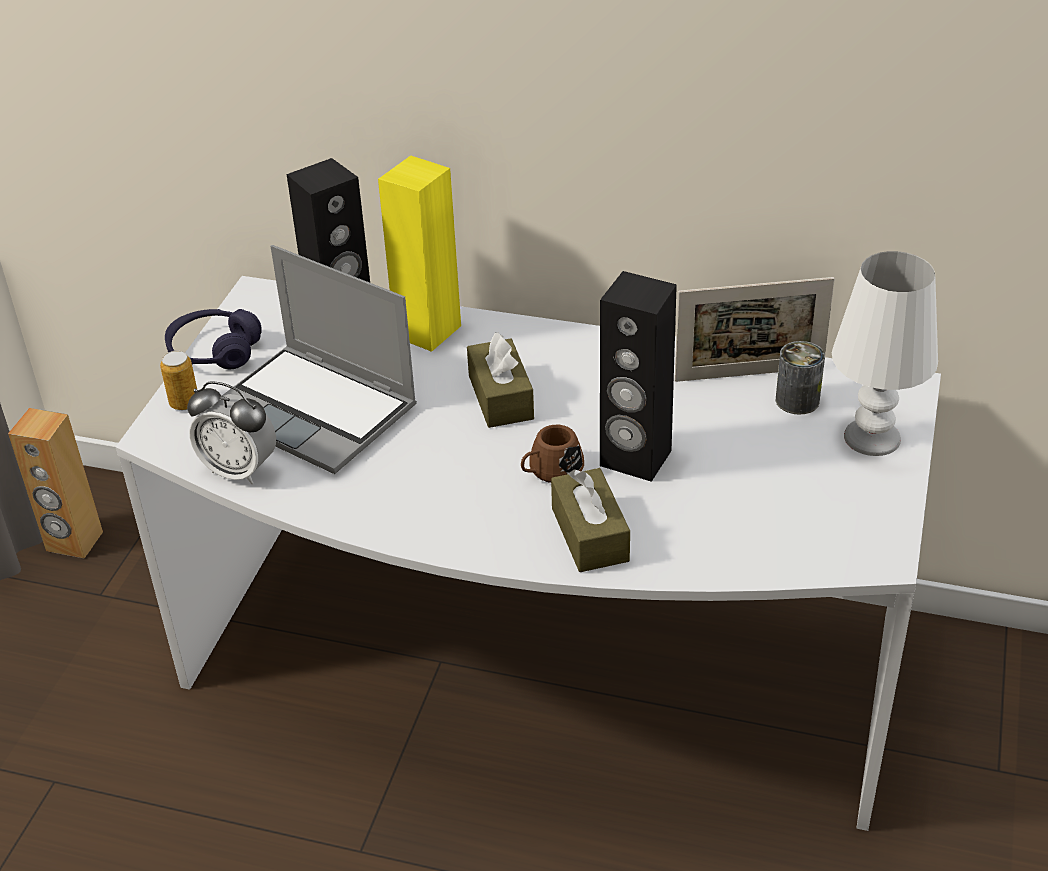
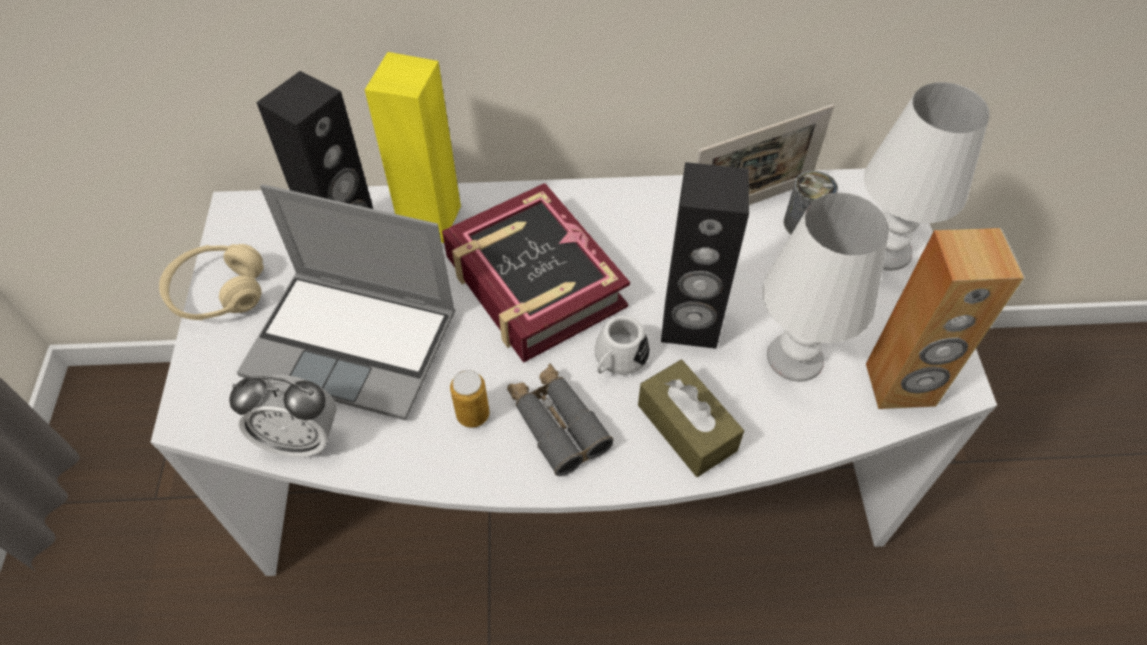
camera: 20 degrees left, 15 degrees up
brown speaker [8,408,103,559] -> brown speaker moved to [866,228,1024,409]
can [160,351,197,410] -> can moved to [450,370,489,428]
purple headphones [165,309,262,369] -> beige headphones [159,244,264,321]
brown tissue box [467,332,534,428] -> book [442,183,630,363]
brown mug [521,425,584,483] -> white mug [595,316,650,375]
none -> grey binoculars [507,363,613,476]
none -> white table lamp [763,193,889,382]

